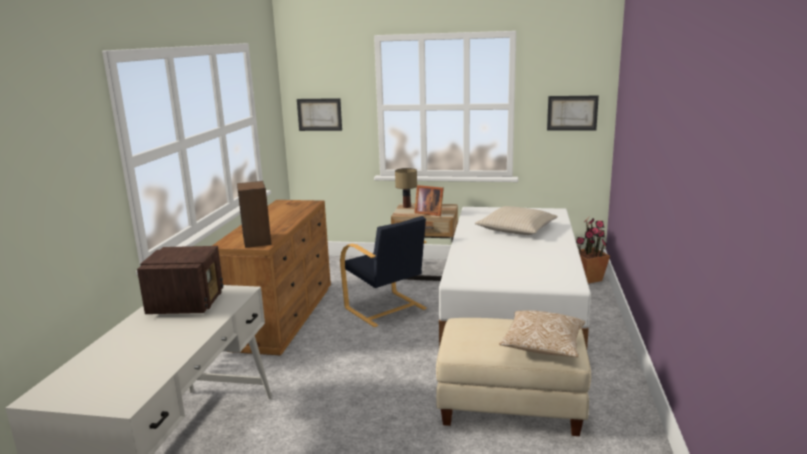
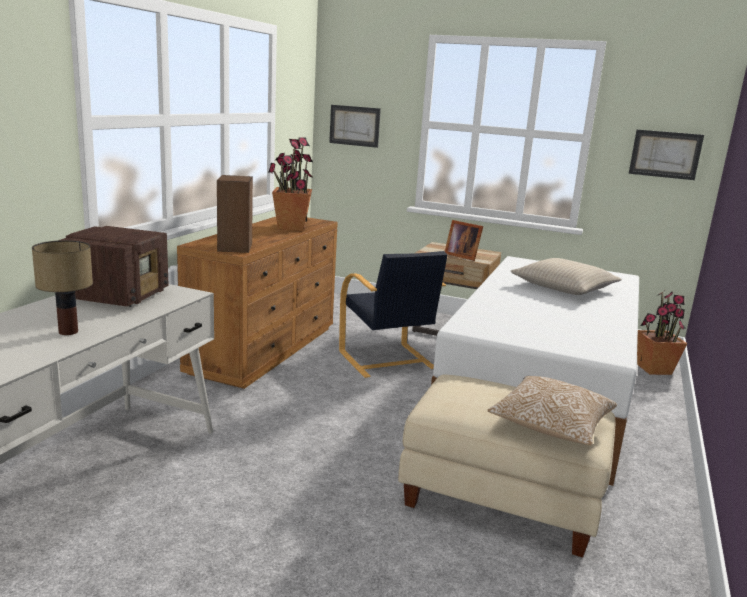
camera: 10 degrees right, 0 degrees up
table lamp [395,168,417,208] -> table lamp moved to [32,240,93,335]
none -> potted plant [268,137,313,231]

